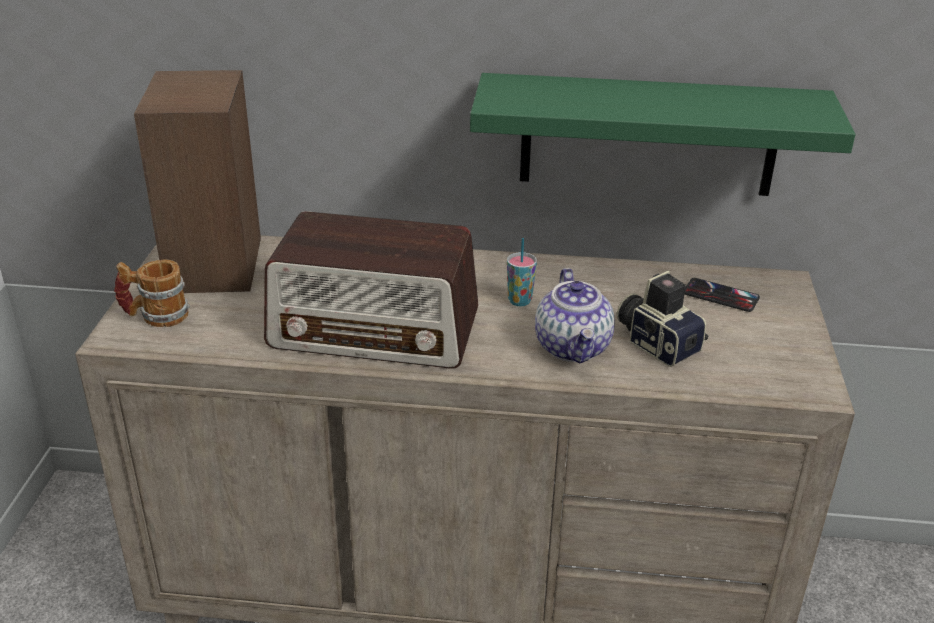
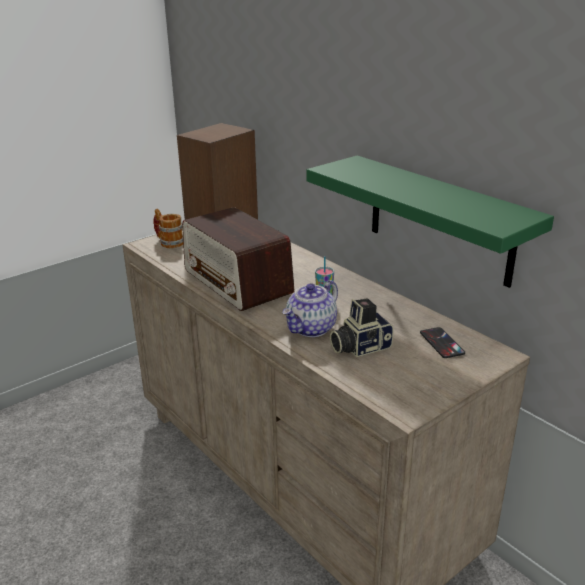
camera: 45 degrees right, 5 degrees down
camera [617,271,708,367] -> camera turned 120 degrees counterclockwise [330,298,394,357]

